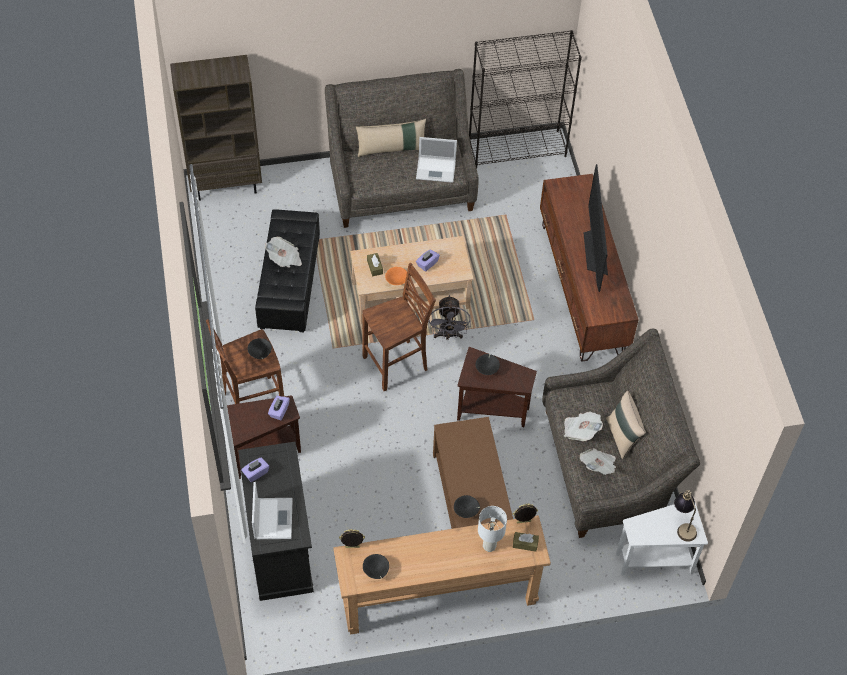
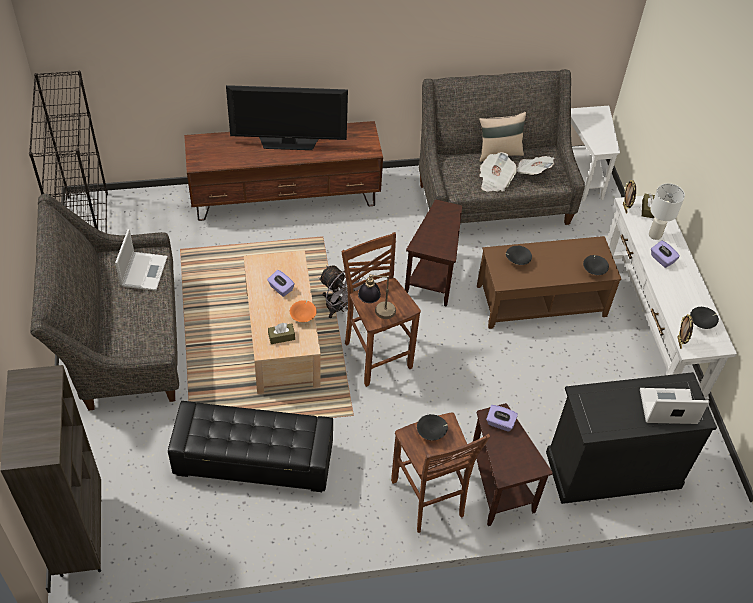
camera: 90 degrees left, 5 degrees down
purple tissue box [241,457,269,482] -> purple tissue box moved to [651,240,680,268]
newspaper [265,237,302,268] -> none
brown console table [333,515,551,635] -> white console table [607,196,737,400]
beige pillow [356,119,426,157] -> none
grey fan [428,295,471,340] -> grey fan turned 45 degrees clockwise [319,266,366,318]
black bowl [476,354,500,375] -> black bowl moved to [506,246,532,265]
table lamp [674,490,697,541] -> table lamp moved to [358,274,396,319]

